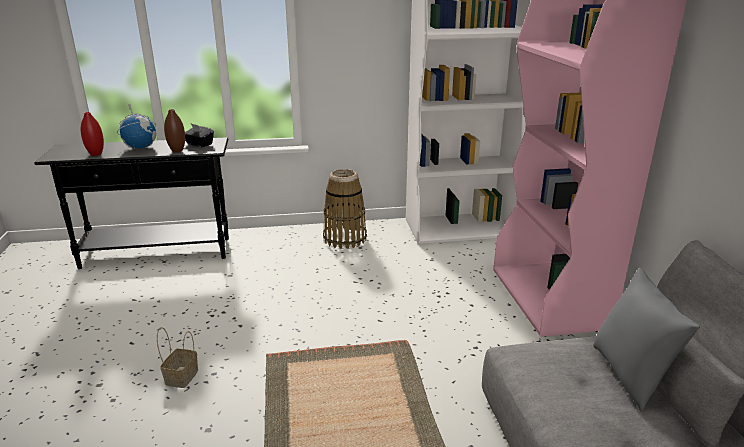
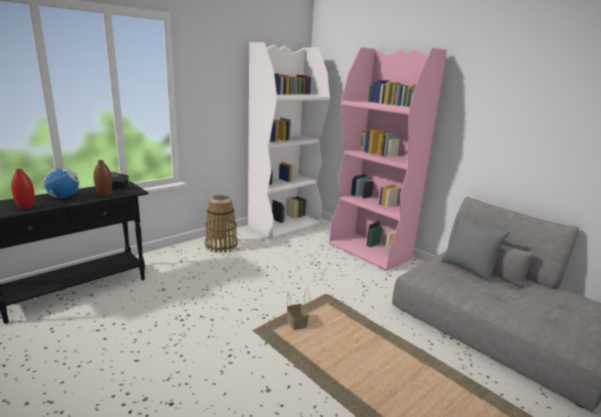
camera: 35 degrees left, 5 degrees down
basket [157,327,198,388] -> basket moved to [287,288,309,330]

